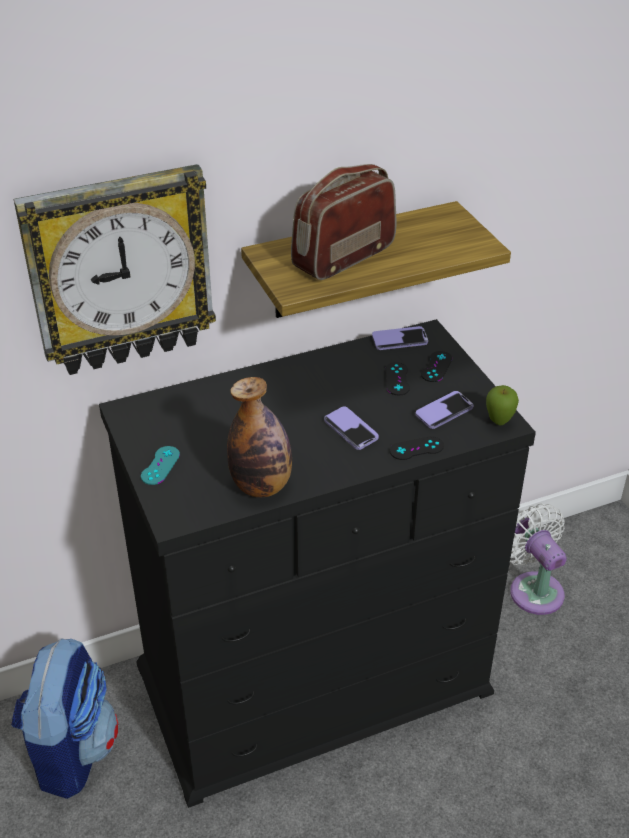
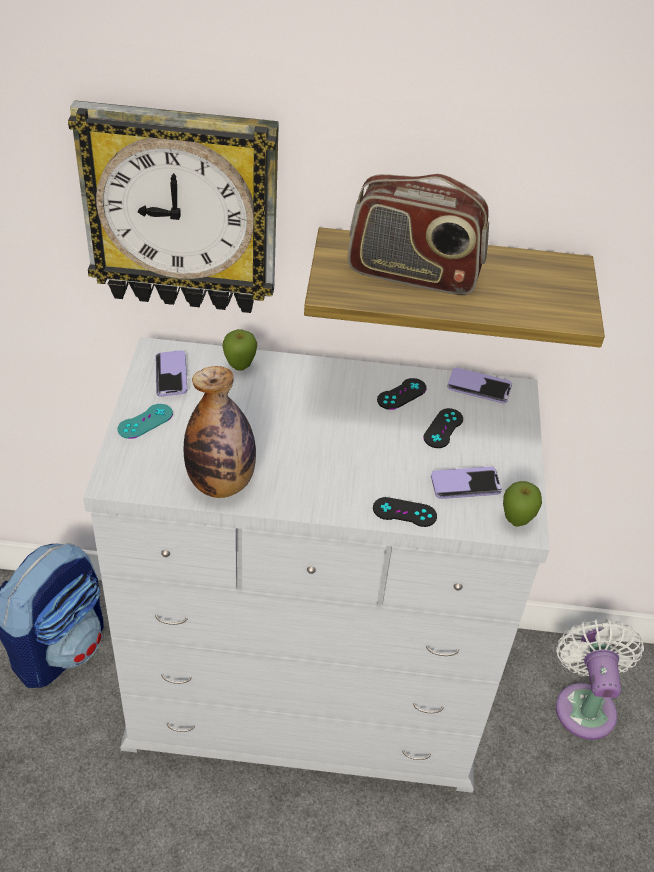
camera: 25 degrees right, 5 degrees up
black dresser [99,319,536,808] -> white dresser [83,337,549,793]
radio [291,164,397,280] -> radio turned 150 degrees counterclockwise [348,174,489,295]
phone [324,406,379,450] -> phone moved to [156,350,187,397]
black game controller [421,351,452,382] -> black game controller moved to [377,378,427,410]
none -> apple [223,329,257,371]

